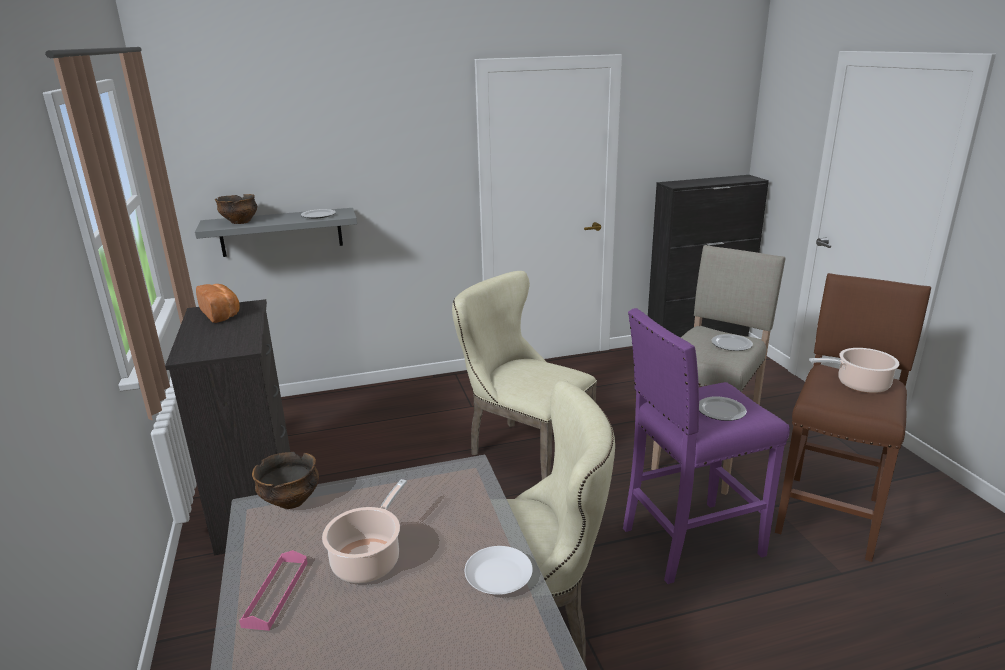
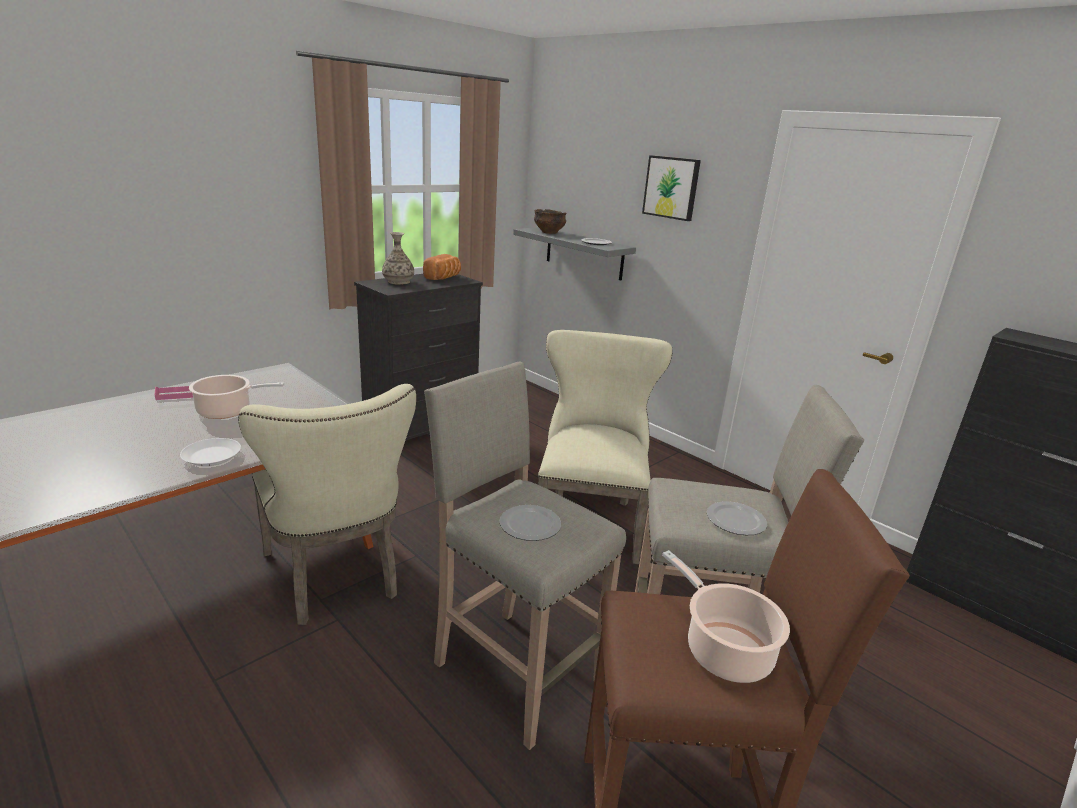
camera: 60 degrees right, 0 degrees up
bowl [252,452,319,509] -> none
purple stool [623,308,790,584] -> beige stool [424,362,626,750]
none -> vase [382,232,414,285]
none -> picture [642,155,701,221]

